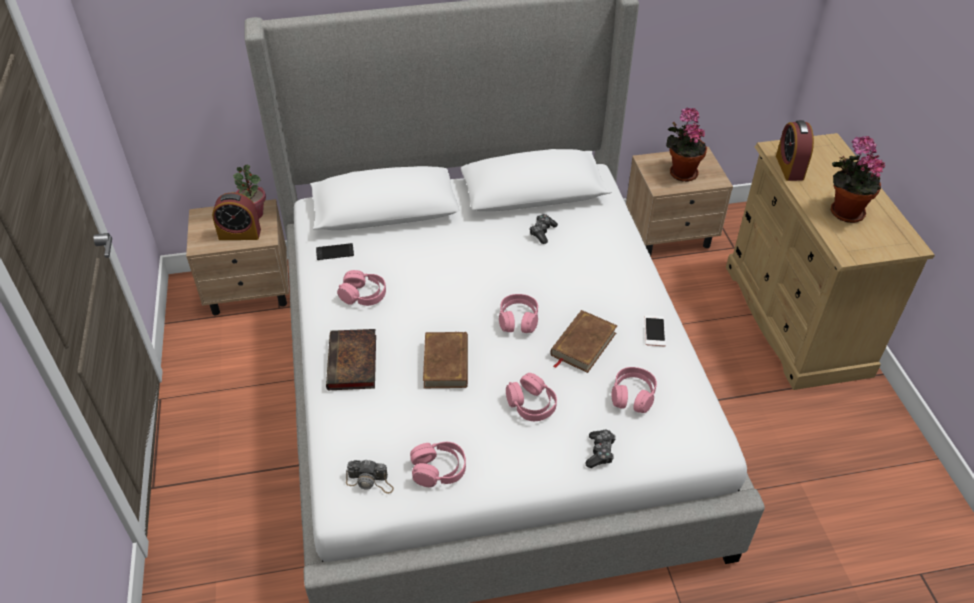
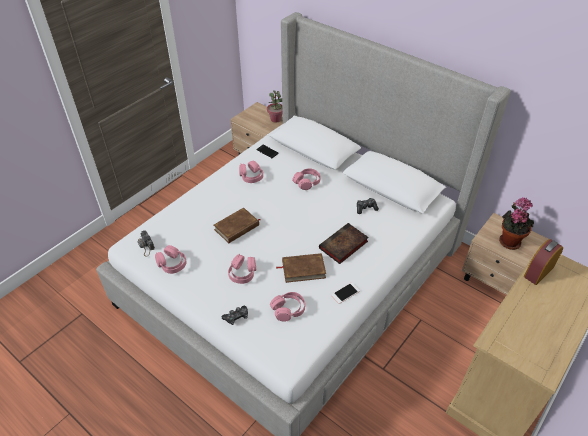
camera: 50 degrees right, 0 degrees up
alarm clock [212,192,261,240] -> none
book [326,329,376,390] -> book moved to [319,223,369,264]
pink headphones [499,294,538,333] -> pink headphones moved to [292,168,321,190]
potted plant [831,136,885,223] -> none

